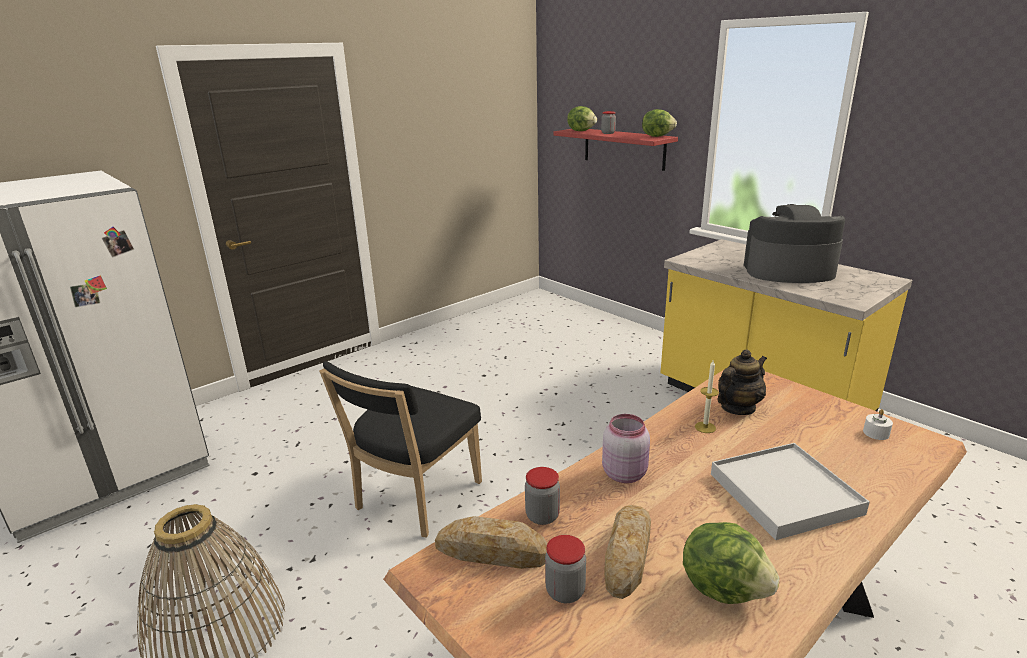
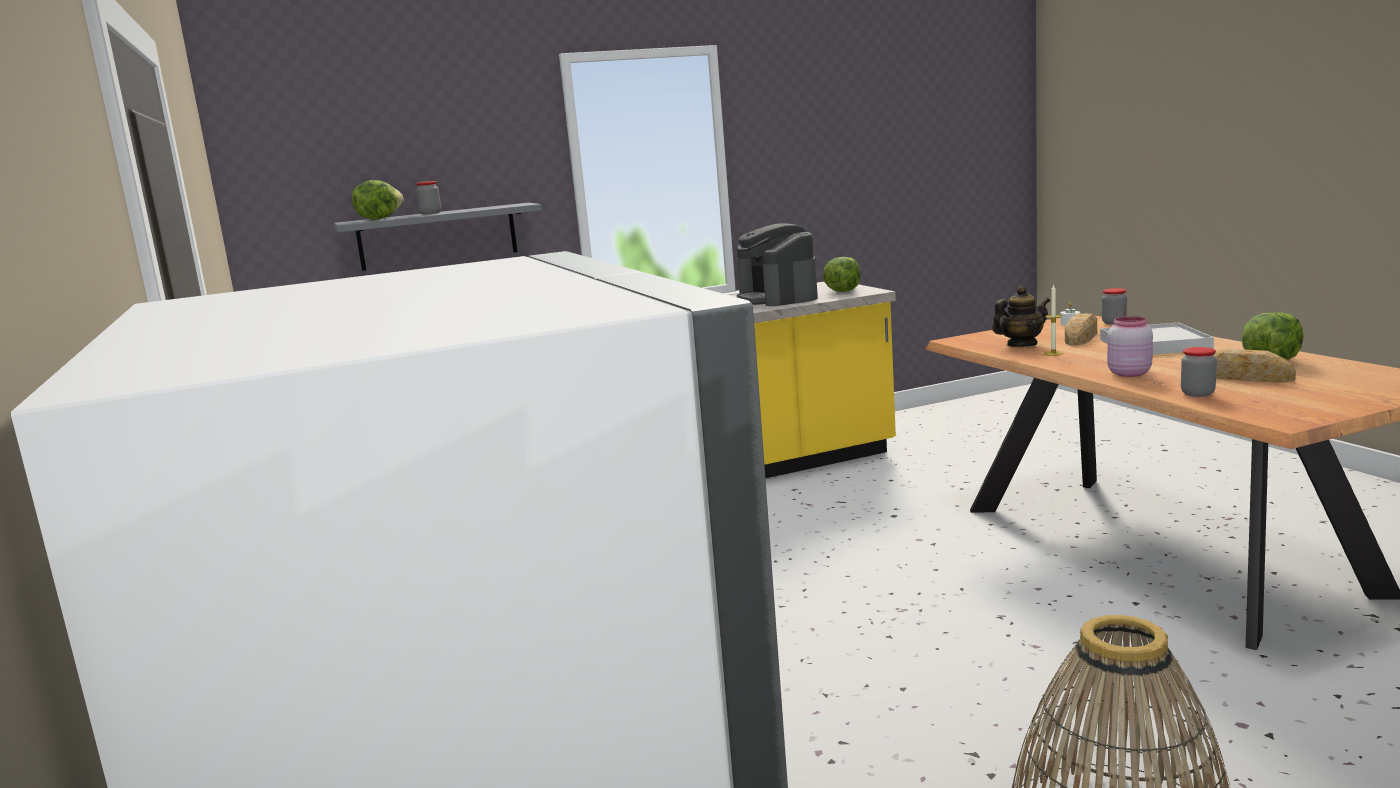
camera: 70 degrees left, 10 degrees down
black chair [319,361,482,537] -> none
bread [435,516,547,569] -> bread moved to [1065,313,1097,346]
jar [545,535,586,603] -> jar moved to [1102,288,1127,325]
red shelf [553,129,678,171] -> grey shelf [334,203,542,271]
lettuce [642,109,677,137] -> lettuce moved to [823,257,861,292]
teapot [717,349,767,415] -> teapot turned 90 degrees clockwise [992,286,1050,347]
coffee machine [744,204,845,283] -> coffee machine turned 45 degrees counterclockwise [737,223,818,306]

